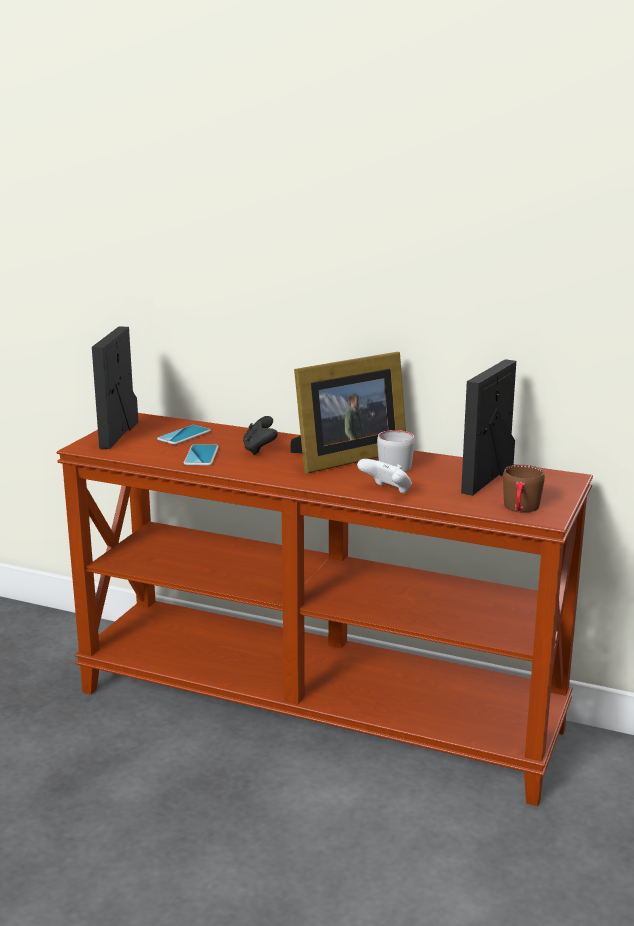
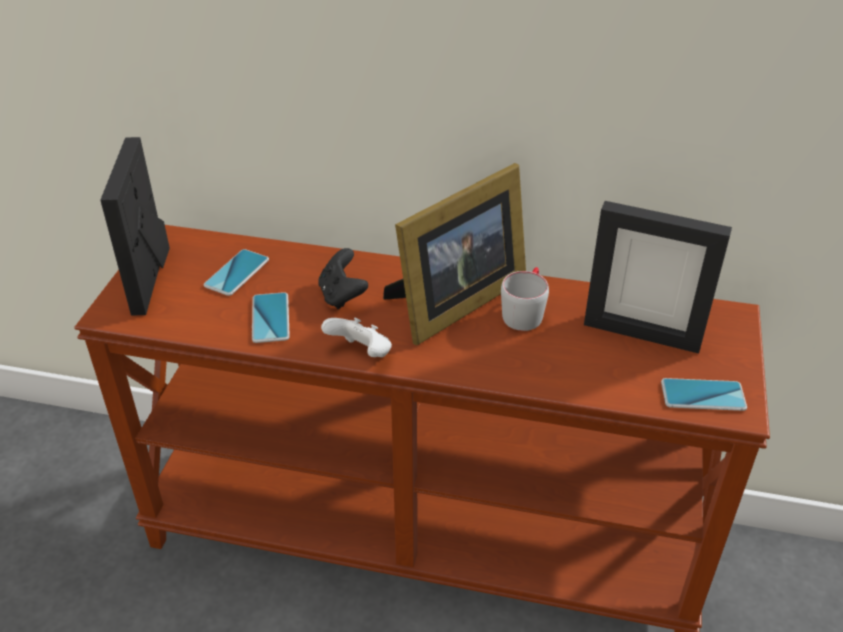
camera: 10 degrees left, 20 degrees up
white game controller [357,459,412,494] -> white game controller moved to [321,318,392,357]
picture frame [461,359,516,496] -> picture frame turned 90 degrees counterclockwise [584,201,732,354]
brown mug [503,465,545,513] -> phone [661,378,747,411]

